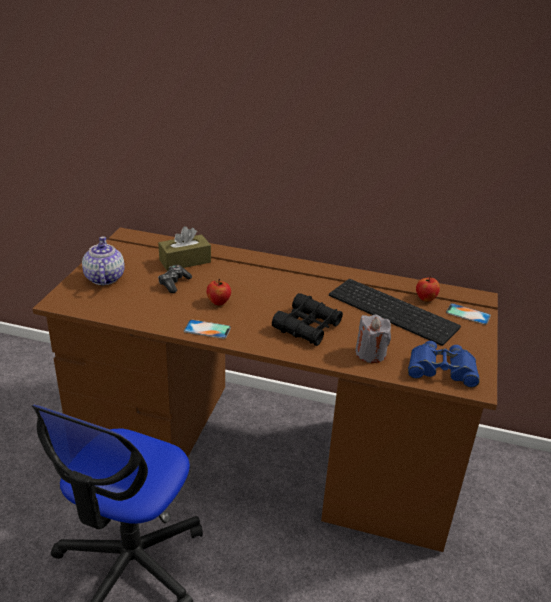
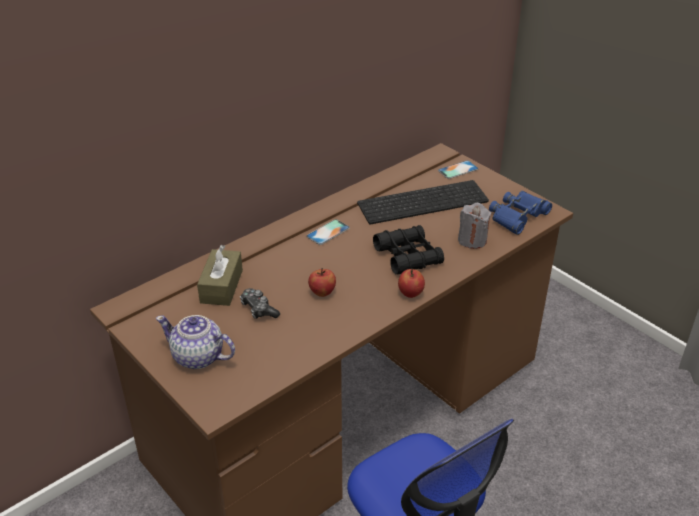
camera: 55 degrees left, 5 degrees up
phone [184,320,231,339] -> phone moved to [306,219,350,245]
apple [416,275,440,302] -> apple moved to [398,269,425,298]

